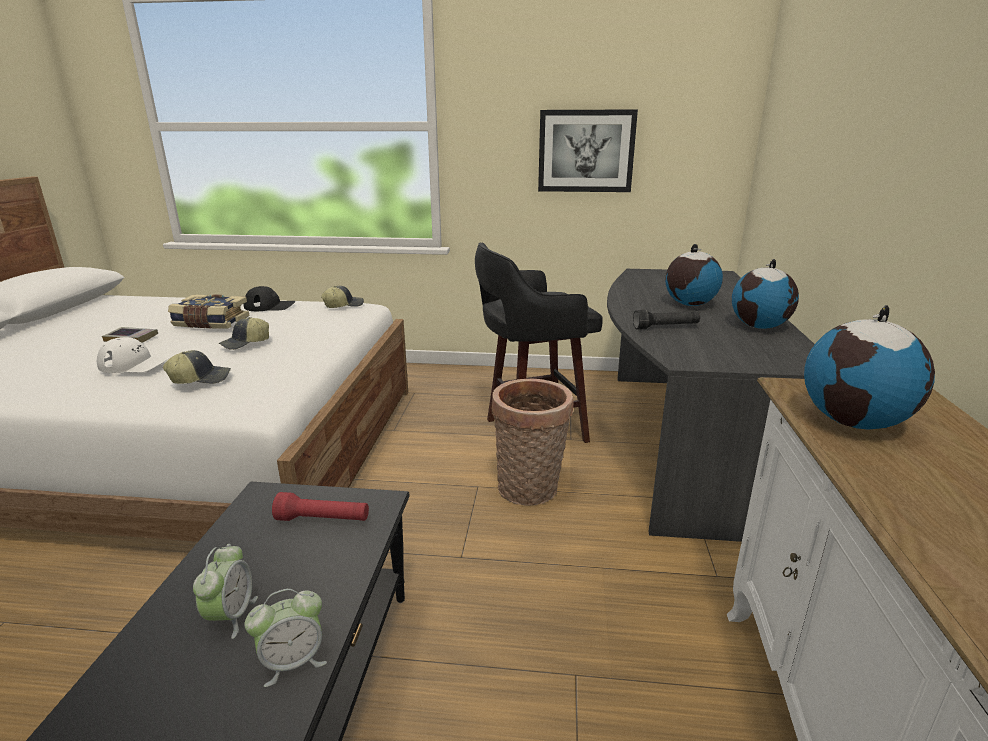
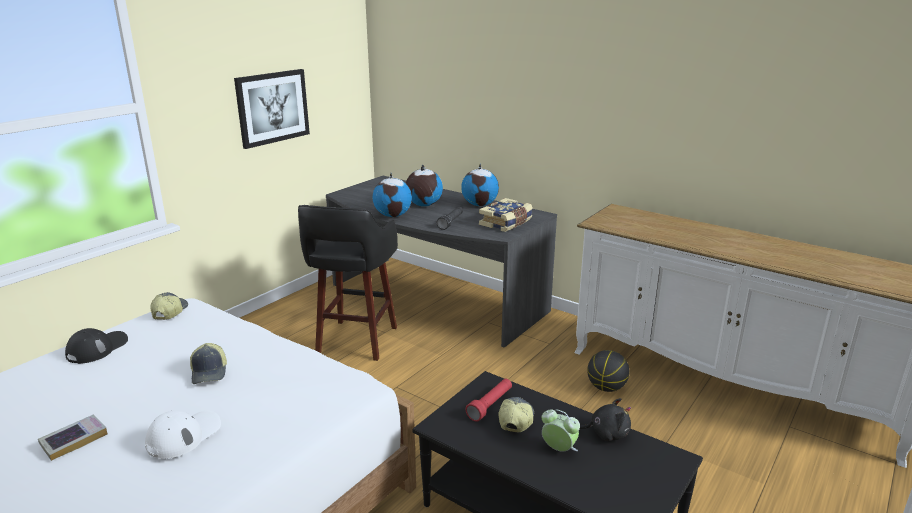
camera: 60 degrees left, 0 degrees up
cap [163,350,231,384] -> cap moved to [498,397,534,433]
book [168,294,249,329] -> book moved to [479,198,533,232]
alarm clock [245,589,327,687] -> black plush toy [580,398,631,441]
basket [492,379,574,506] -> none
globe [804,305,935,430] -> globe moved to [373,173,412,217]
none -> basketball [587,350,629,392]

